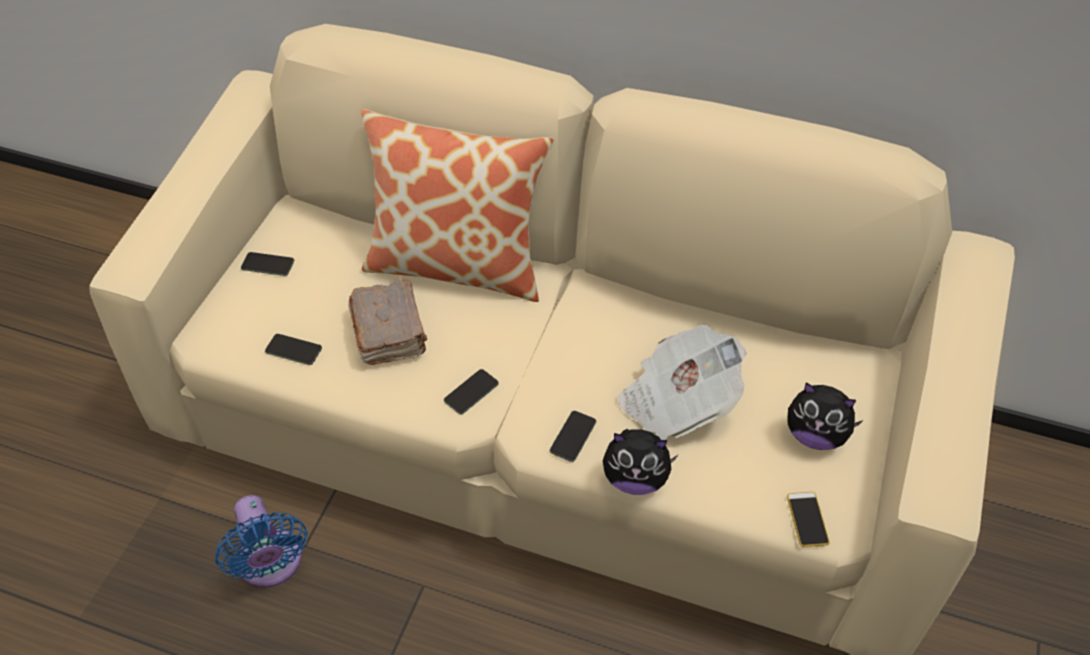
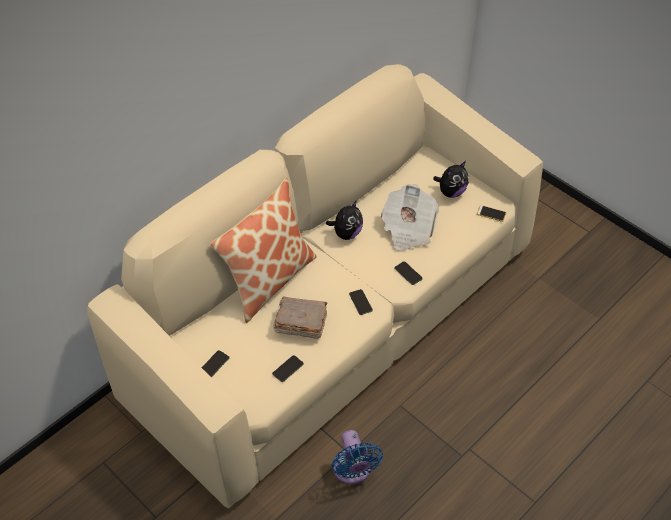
camera: 65 degrees left, 0 degrees up
blue fan [215,495,308,588] -> blue fan turned 75 degrees clockwise [331,430,383,484]
plush toy [603,429,678,495] -> plush toy moved to [326,200,363,240]

